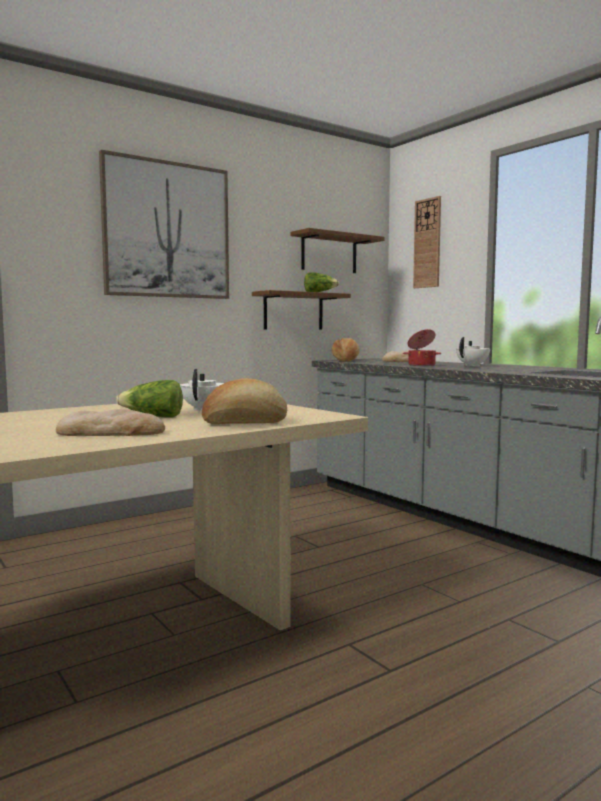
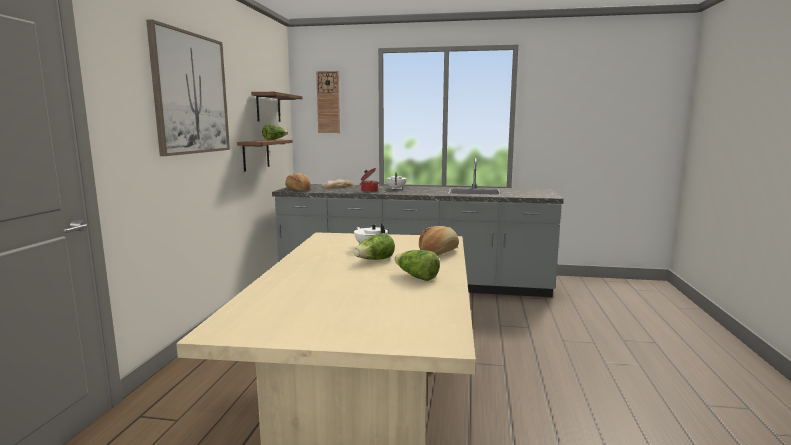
camera: 45 degrees left, 5 degrees up
bread [56,409,165,436] -> lettuce [395,250,440,281]

